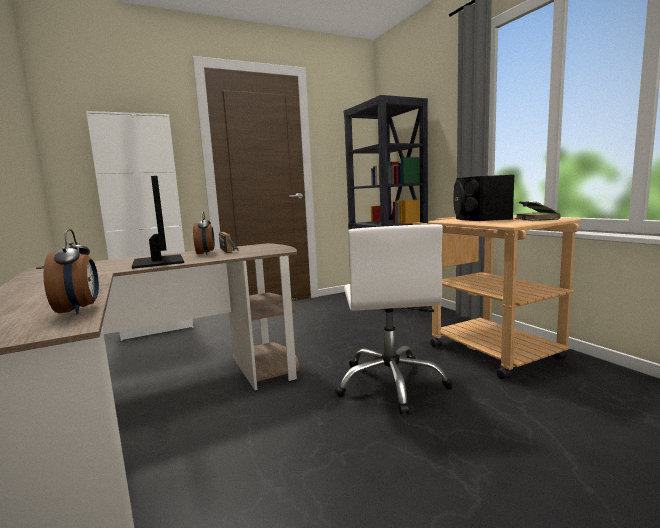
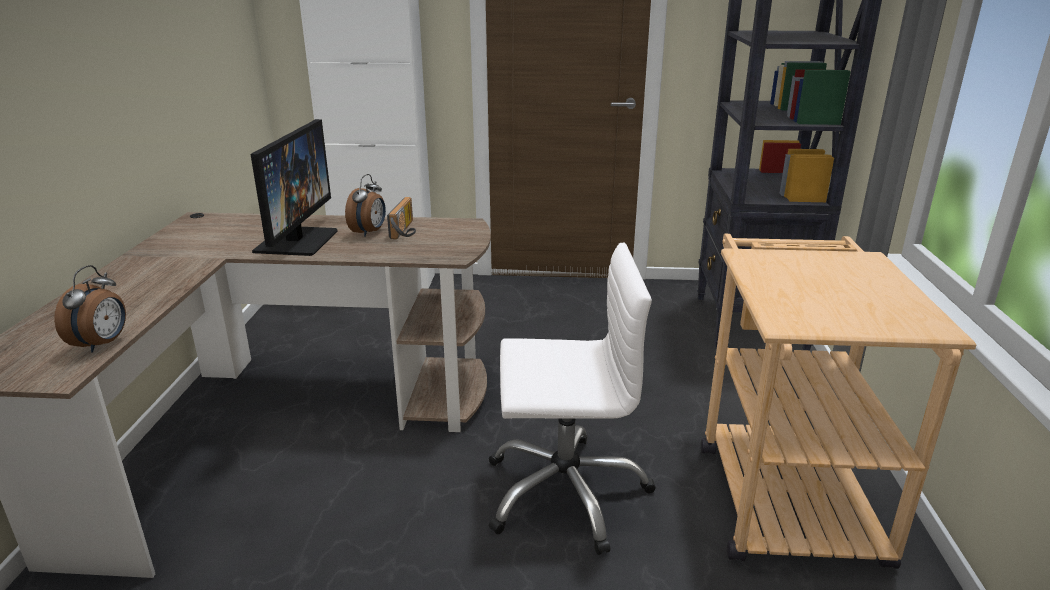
camera: 30 degrees right, 15 degrees up
white office chair [335,224,453,414] -> white office chair turned 120 degrees counterclockwise [489,243,656,555]
black speaker [453,175,515,221] -> none
book [515,201,561,221] -> none

